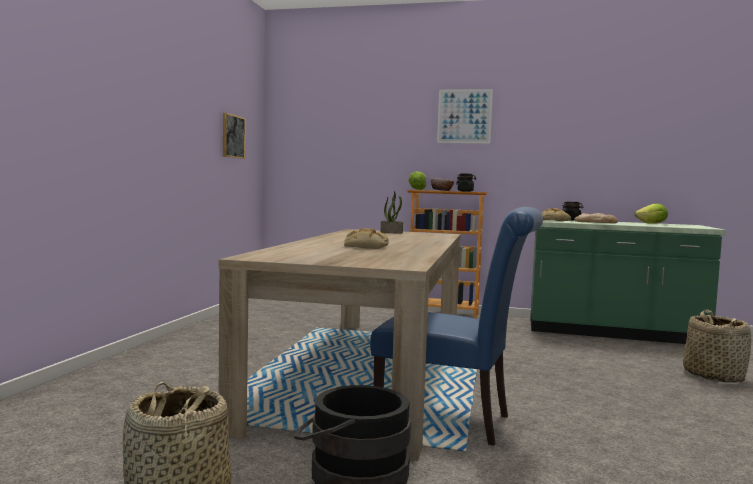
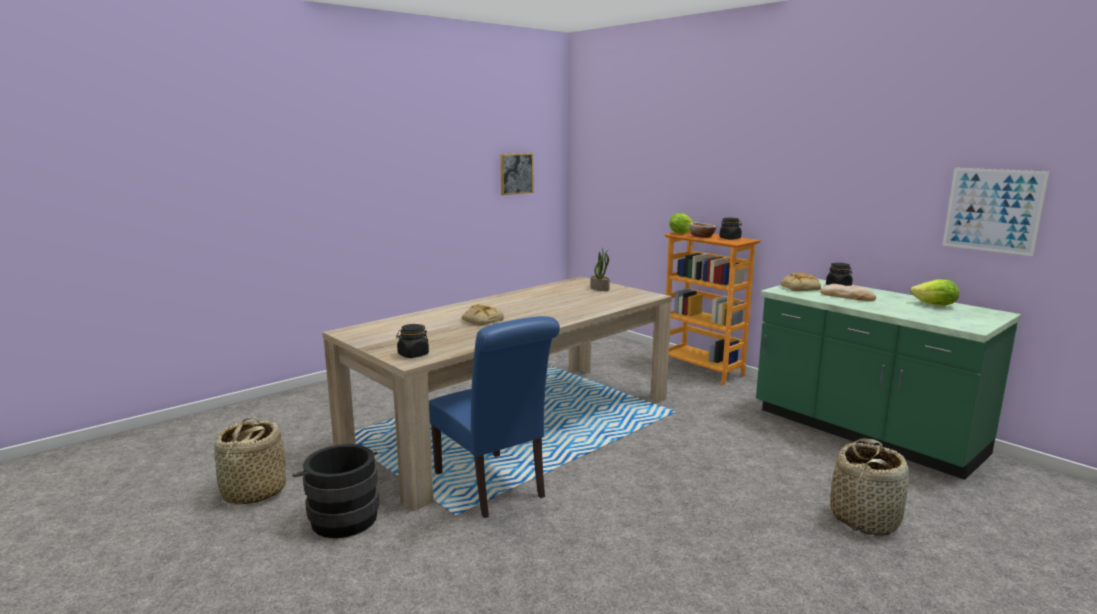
camera: 35 degrees right, 10 degrees up
picture [437,89,493,144] -> picture moved to [943,168,1049,256]
none -> black jar [396,324,429,358]

